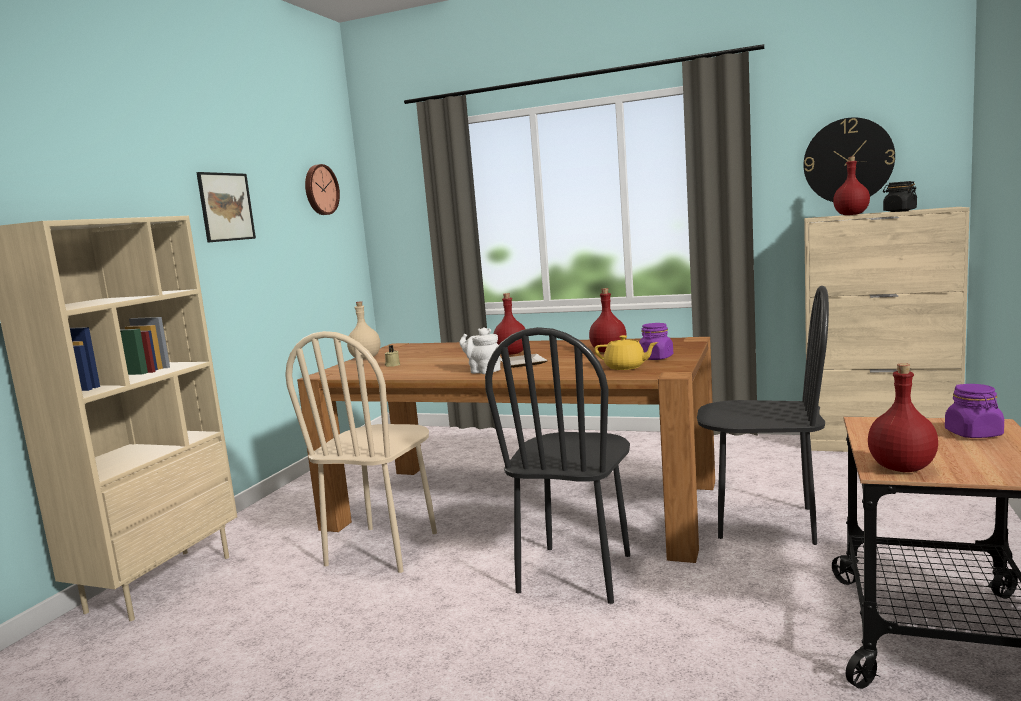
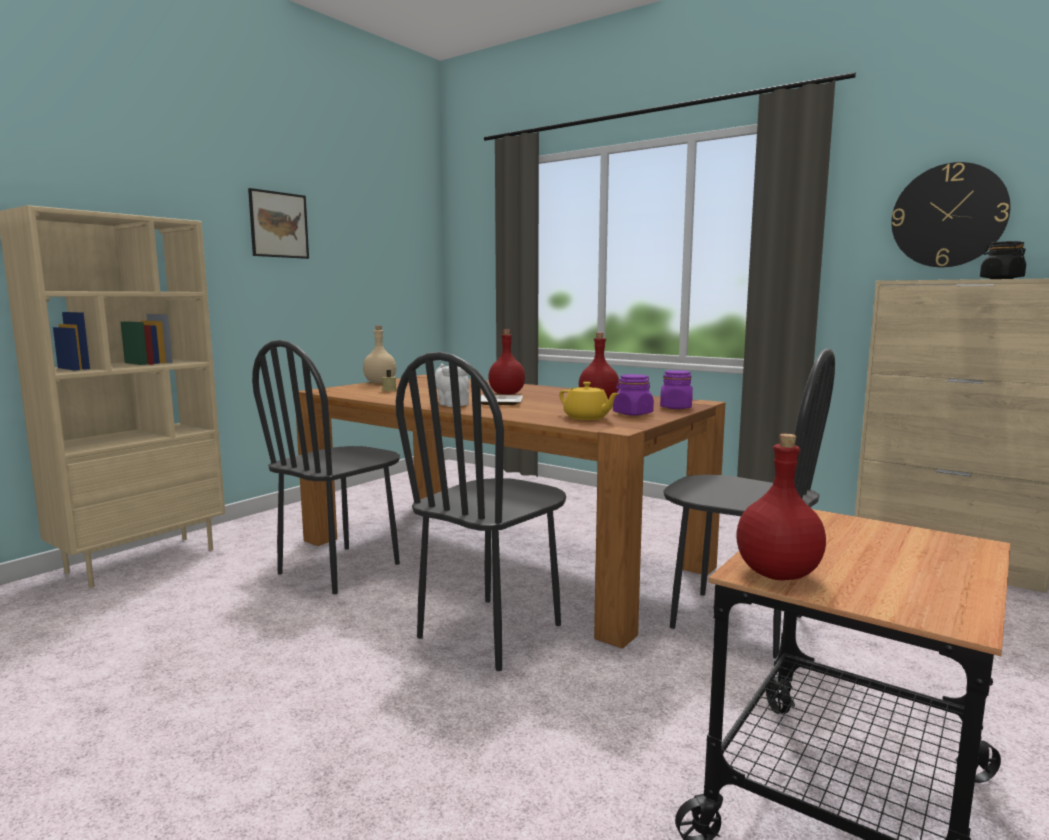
camera: 15 degrees right, 0 degrees up
beige chair [285,331,437,573] -> black chair [252,340,400,594]
wall clock [305,164,340,215] -> none
red bottle [833,157,870,215] -> none
purple jar [945,384,1004,438] -> purple jar moved to [660,370,693,409]

